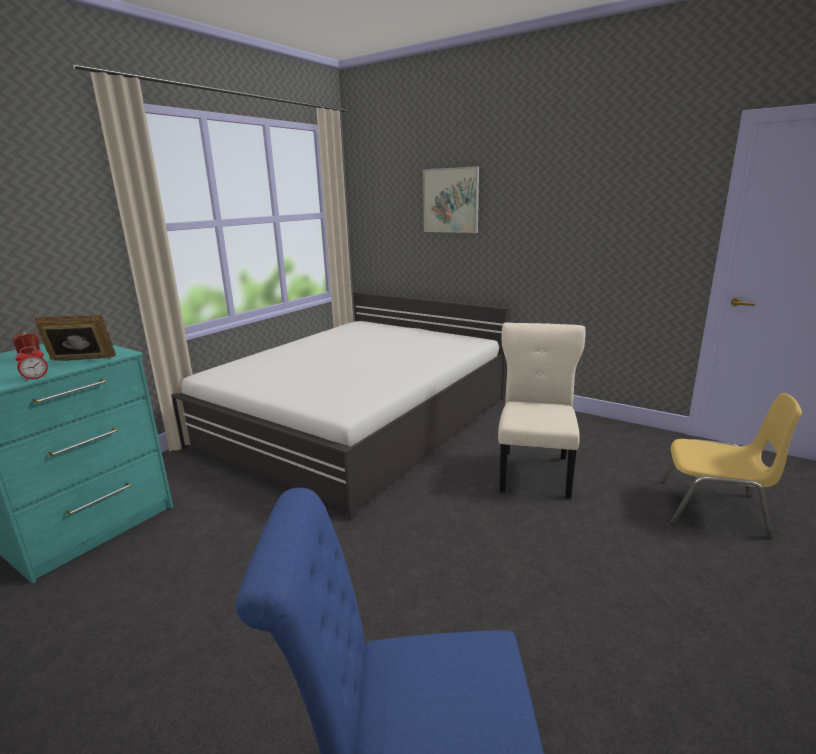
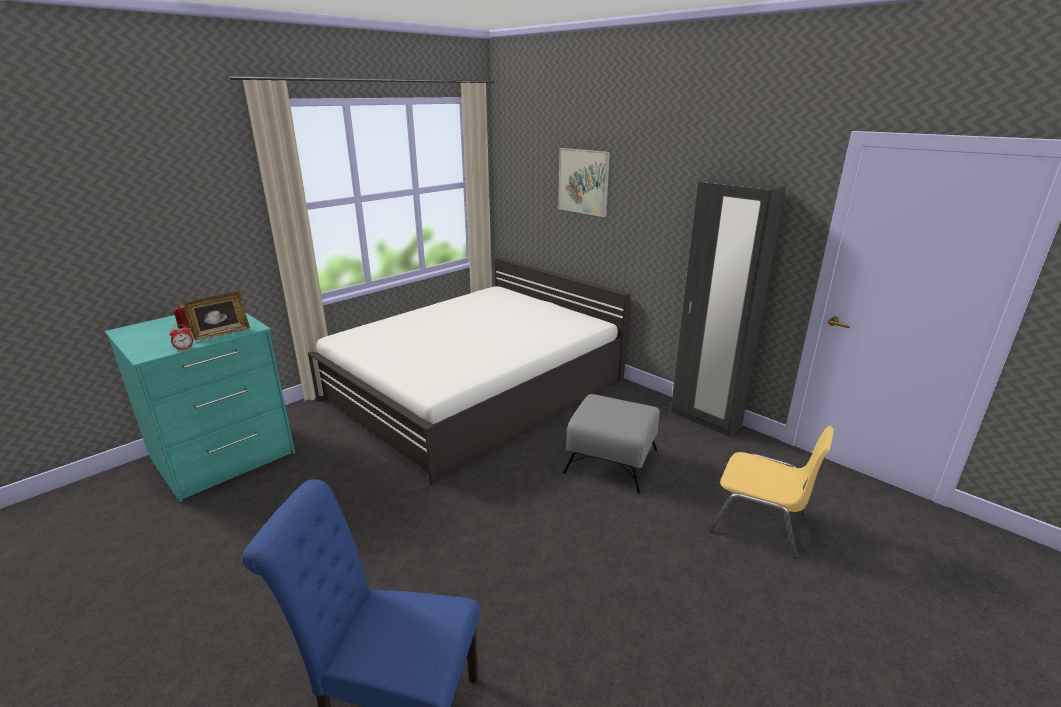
camera: 10 degrees right, 5 degrees up
picture frame [34,315,116,361] -> picture frame turned 135 degrees clockwise [184,292,250,340]
beige chair [498,323,585,499] -> grey ottoman [563,394,660,494]
none -> black wardrobe [671,179,786,437]

